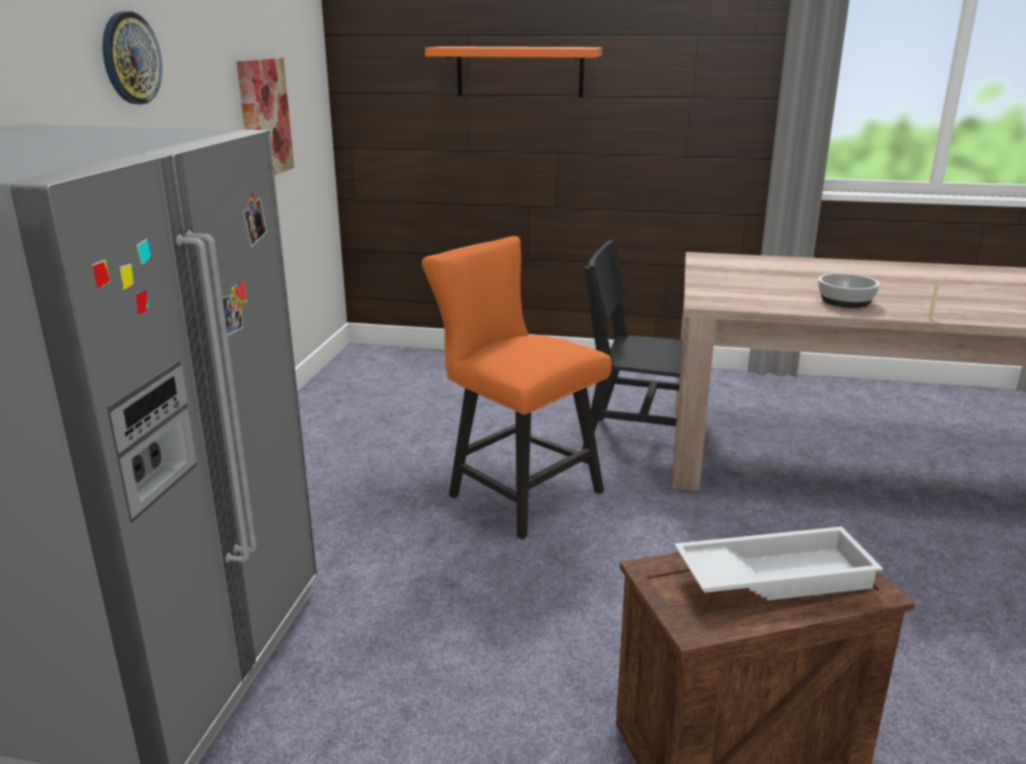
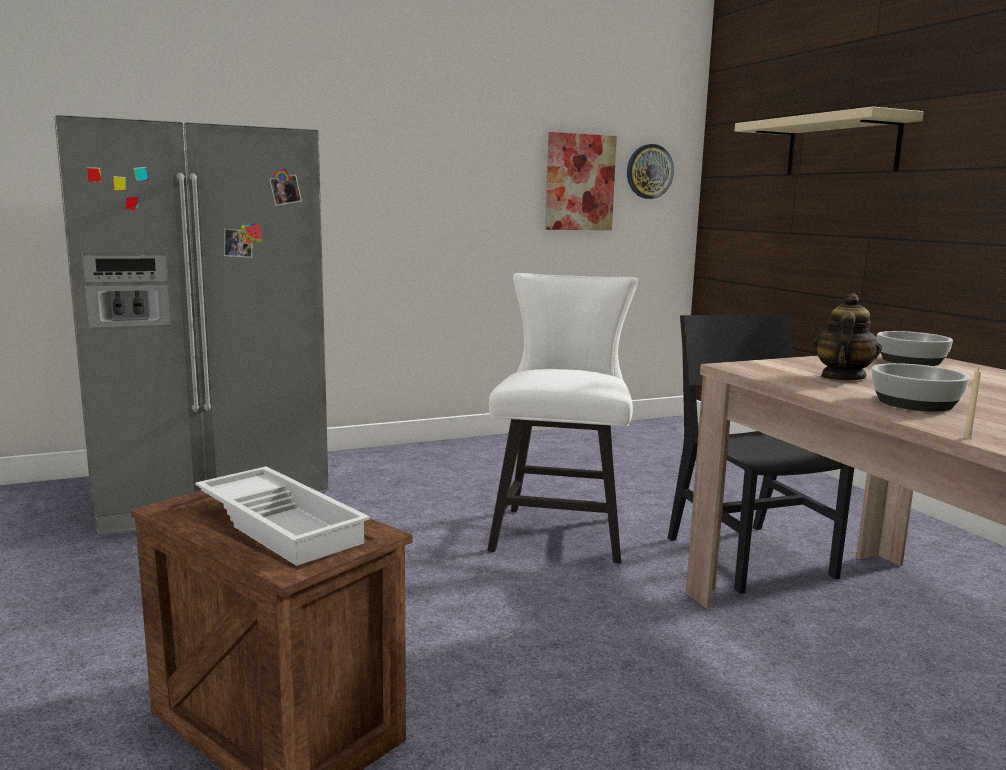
camera: 55 degrees right, 10 degrees down
wall clock [103,11,162,104] -> wall clock moved to [627,144,674,199]
orange chair [422,236,612,539] -> white chair [487,273,638,563]
orange shelf [425,46,602,97] -> beige shelf [735,106,923,175]
none -> teapot [813,293,882,380]
none -> bowl [877,331,953,366]

